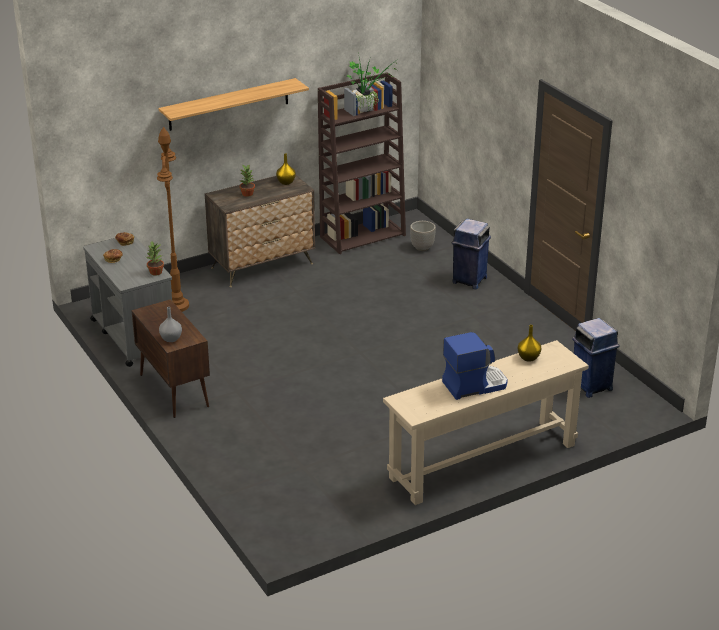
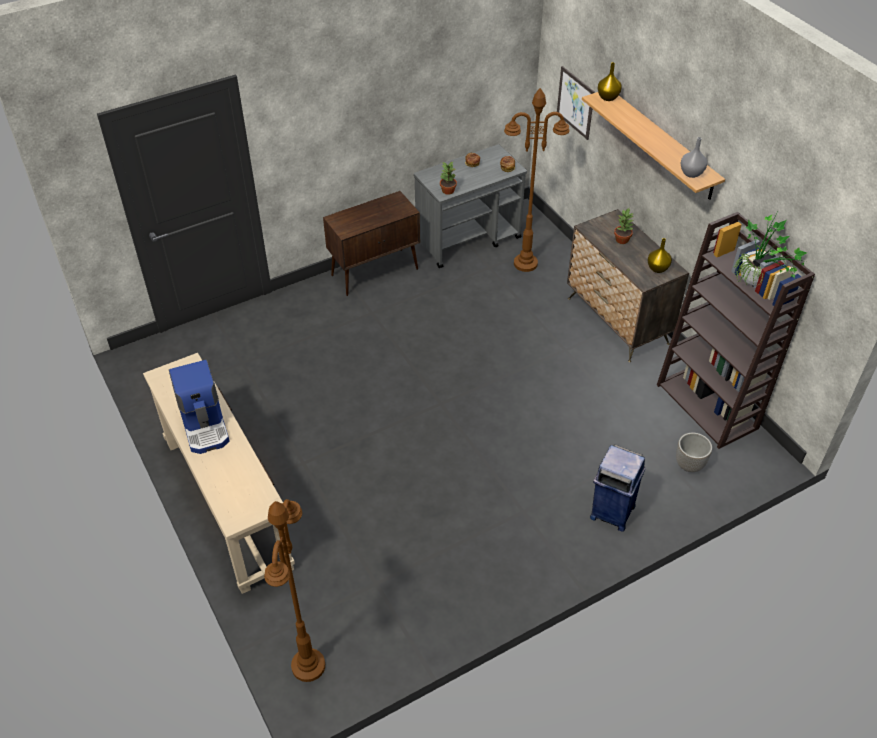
camera: 90 degrees right, 15 degrees up
grey vase [159,307,182,342] -> grey vase moved to [680,137,707,178]
yellow vase [518,325,541,362] -> yellow vase moved to [597,62,622,101]
blue trash can [572,318,620,398] -> none
none -> brown floor lamp [264,499,325,682]
none -> picture [557,66,595,140]

